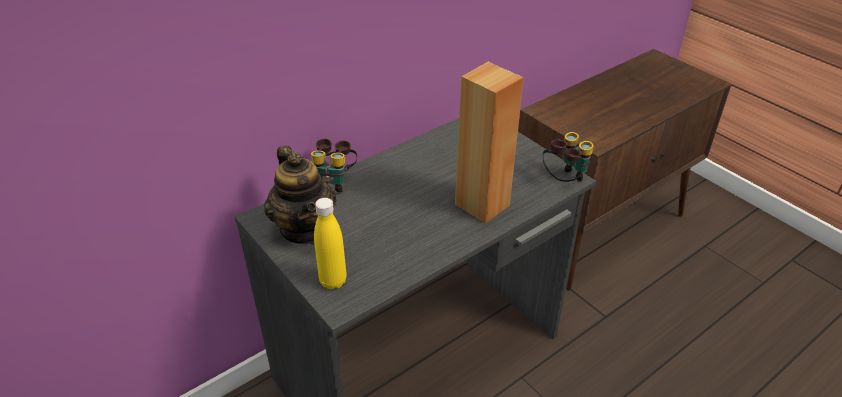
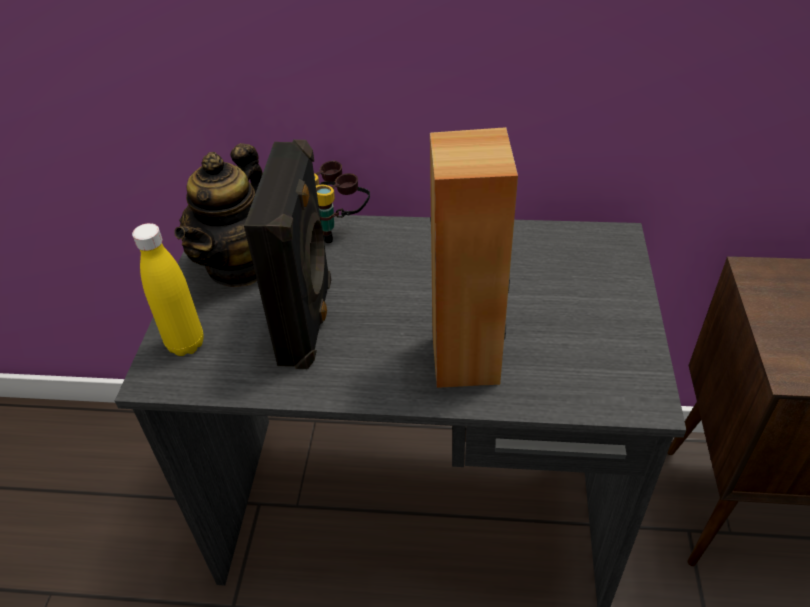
camera: 45 degrees right, 5 degrees up
binoculars [543,132,594,182] -> none
none -> black speaker [244,140,331,369]

